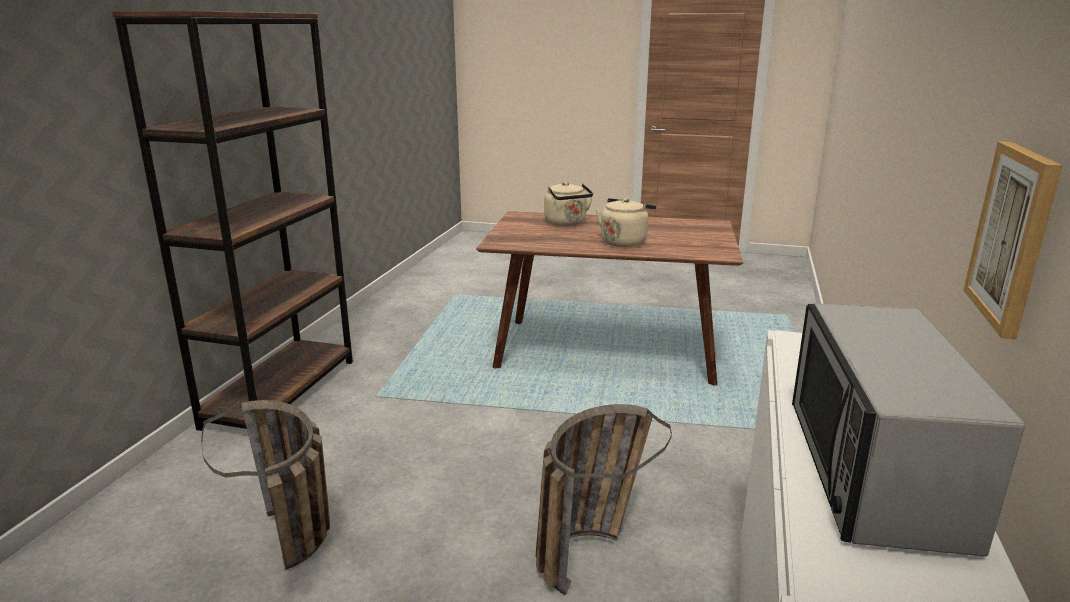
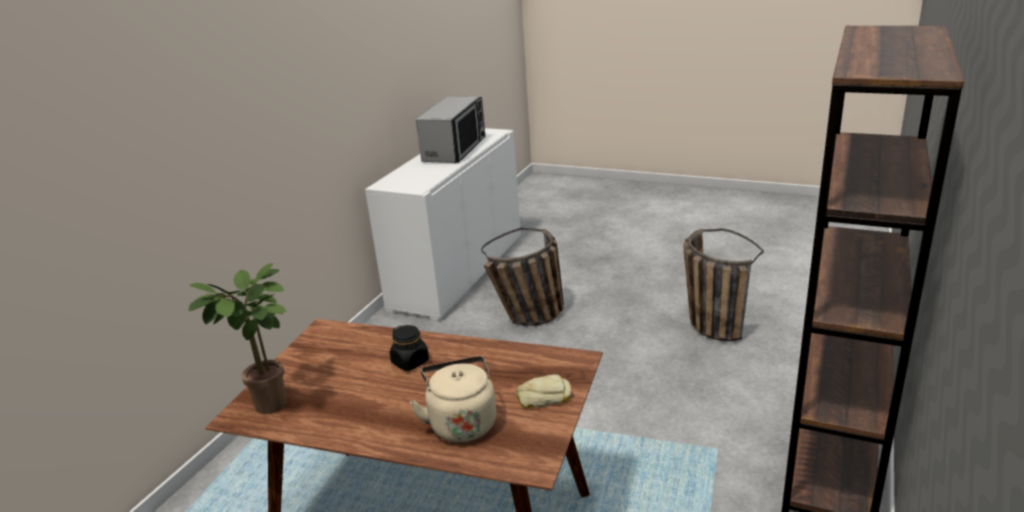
camera: 170 degrees left, 5 degrees up
beige kettle [596,198,656,247] -> black jar [390,325,429,371]
picture [963,141,1063,339] -> none
none -> potted plant [189,263,287,414]
none -> bread [516,375,571,408]

